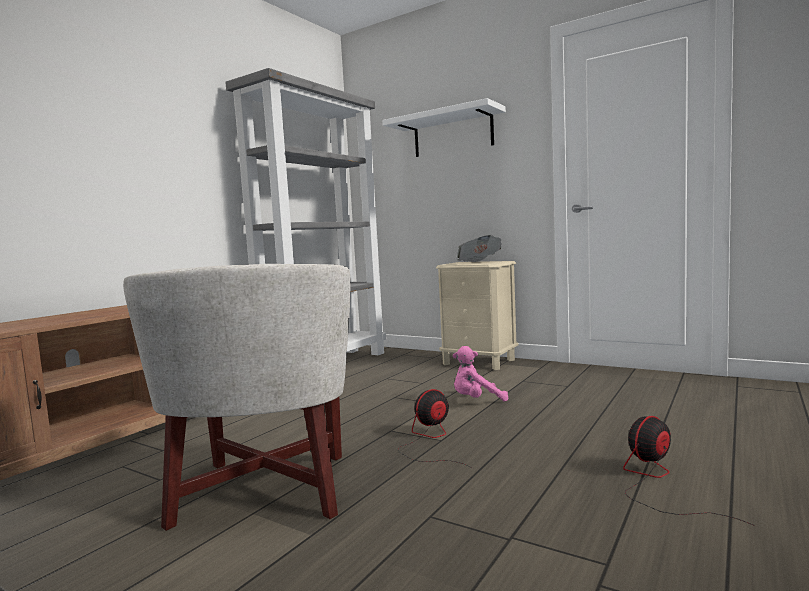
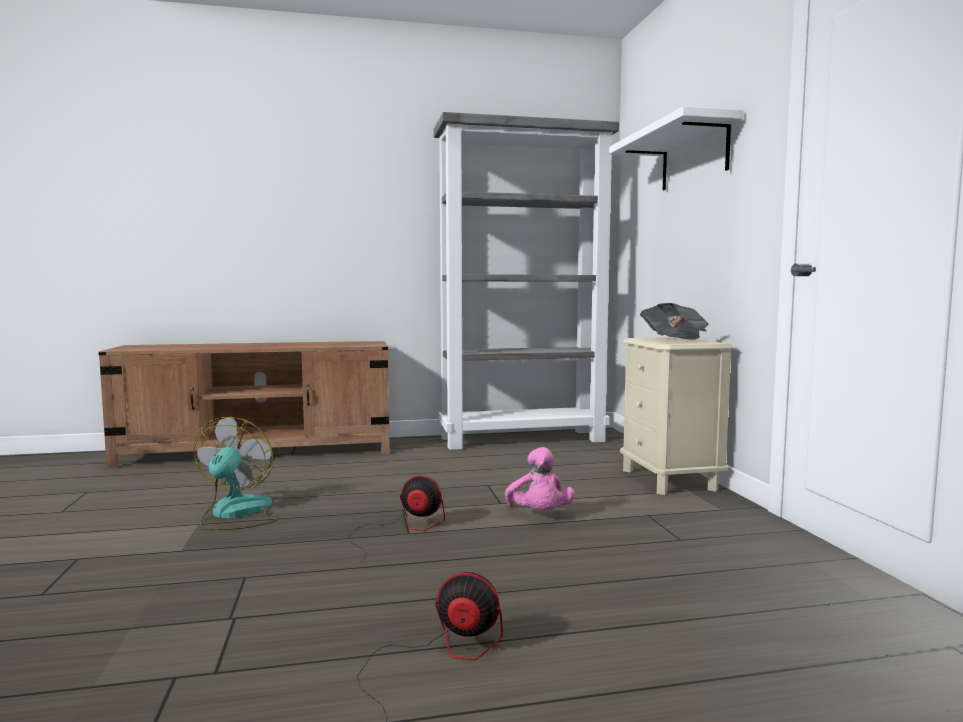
camera: 45 degrees right, 0 degrees up
white armchair [123,264,351,531] -> fan [193,417,279,530]
pink plush toy [453,346,508,402] -> pink plush toy turned 135 degrees counterclockwise [505,447,575,511]

